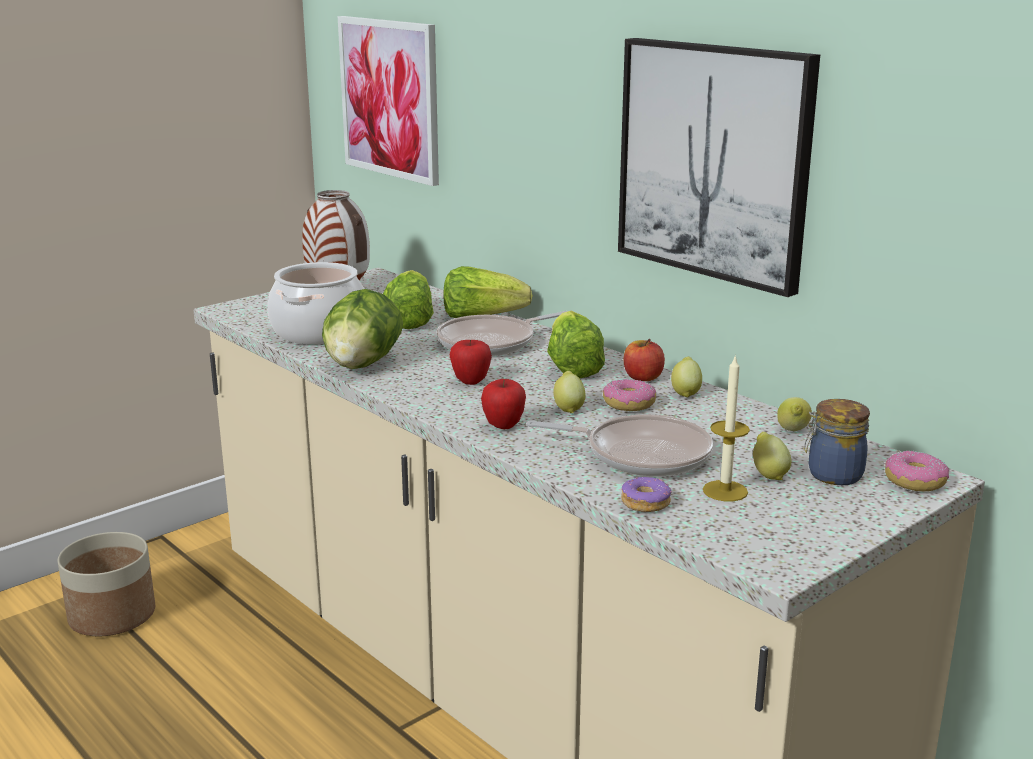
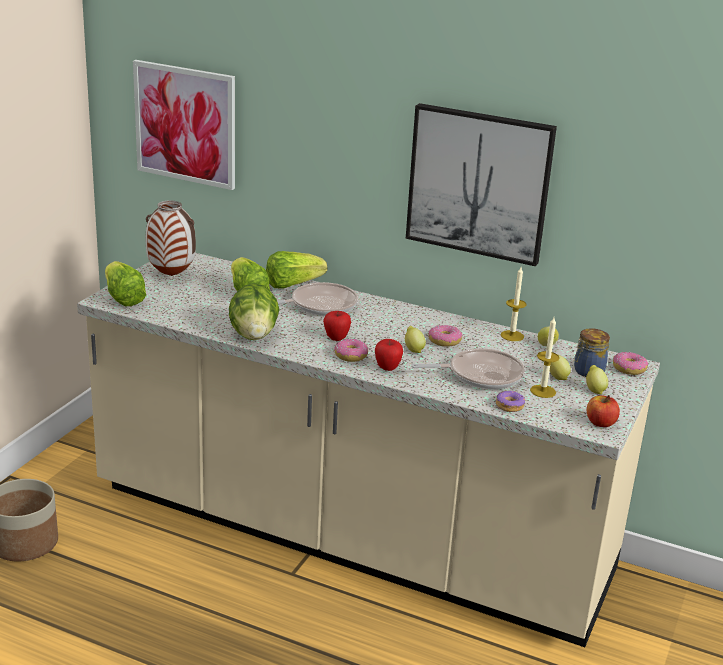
camera: 25 degrees left, 5 degrees up
cooking pot [267,262,365,345] -> none
frying pan [437,311,568,356] -> frying pan turned 150 degrees counterclockwise [277,282,358,316]
lettuce [547,311,605,378] -> lettuce moved to [105,261,146,306]
apple [624,339,665,381] -> apple moved to [587,395,620,427]
lemon [671,357,702,398] -> lemon moved to [586,365,608,395]
none -> donut [334,339,368,362]
none -> candle [501,267,527,341]

